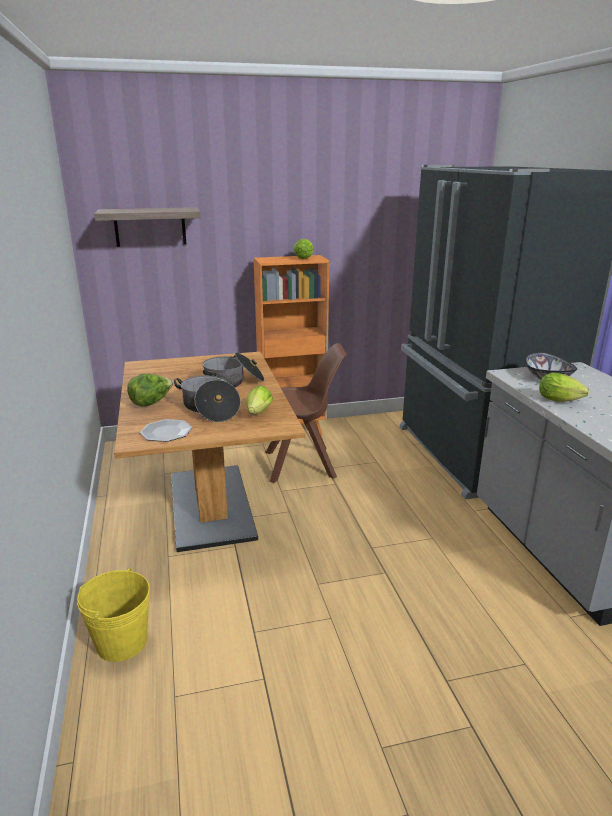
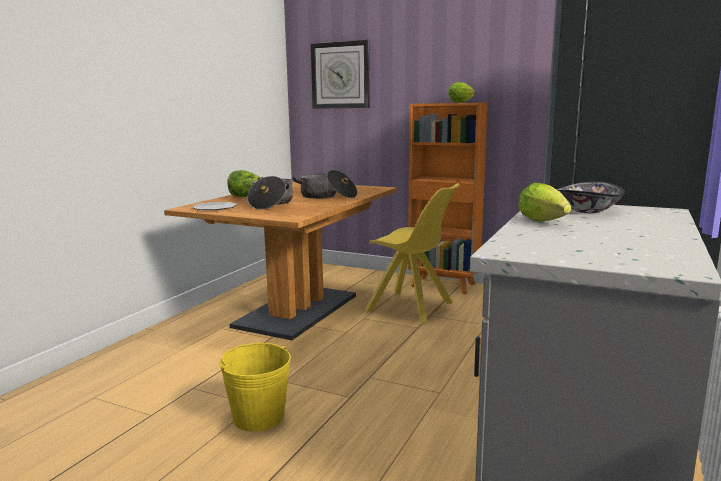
camera: 40 degrees right, 10 degrees down
yellow bucket [77,568,150,662] -> yellow bucket moved to [219,343,291,432]
shelf [94,207,201,247] -> wall clock [311,40,370,109]
lettuce [246,385,273,414] -> none
brown chair [265,343,347,483] -> yellow chair [365,183,460,324]

